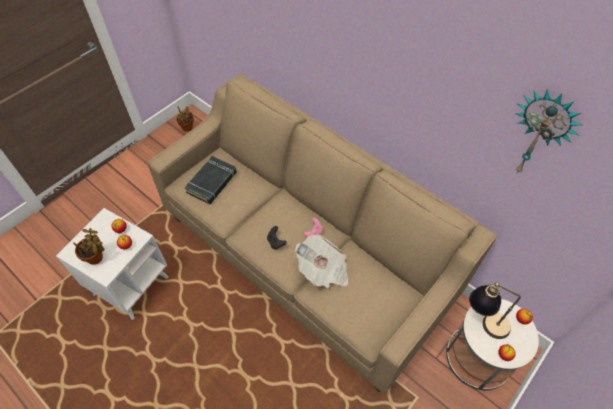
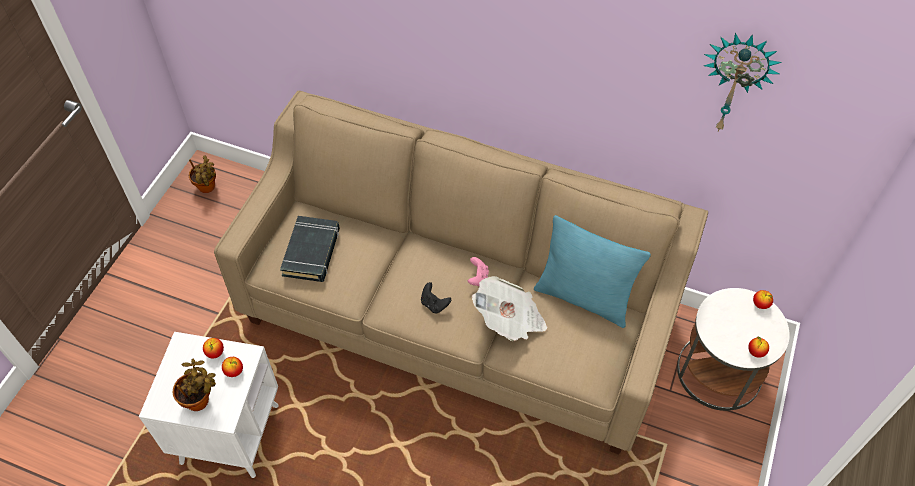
camera: 20 degrees left, 0 degrees up
table lamp [469,282,521,339] -> none
none -> turquoise pillow [534,215,651,328]

